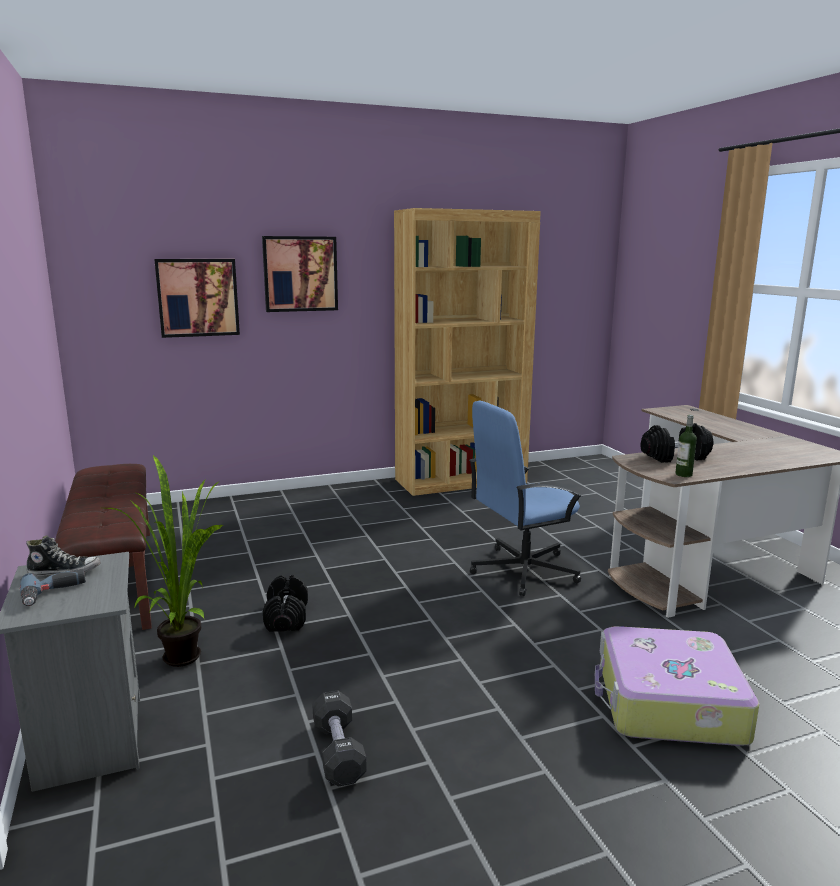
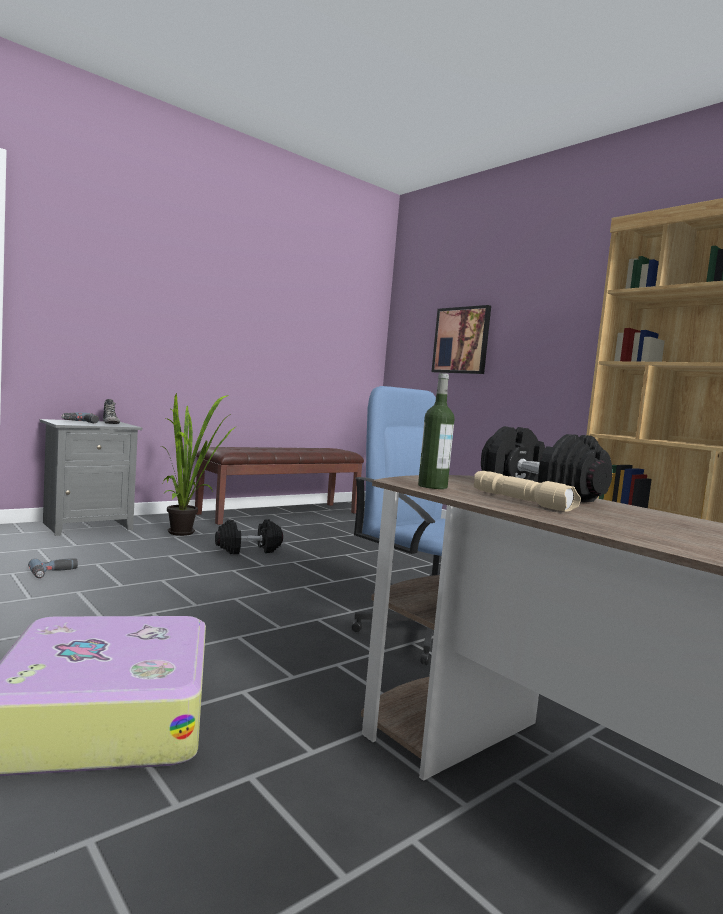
camera: 70 degrees right, 10 degrees down
picture [262,236,338,312] -> none
black dumbbell [312,691,367,787] -> power drill [28,558,78,578]
none -> beige flashlight [474,471,581,512]

